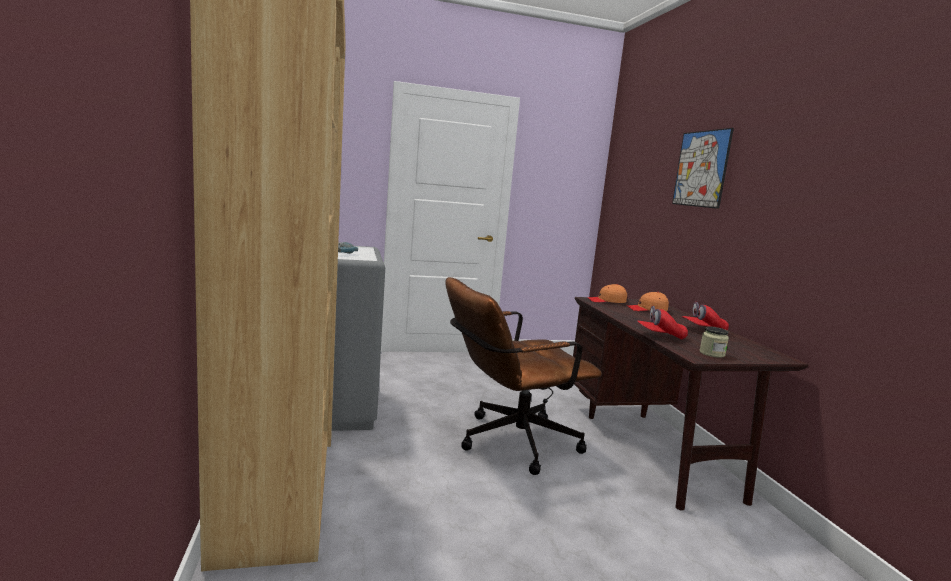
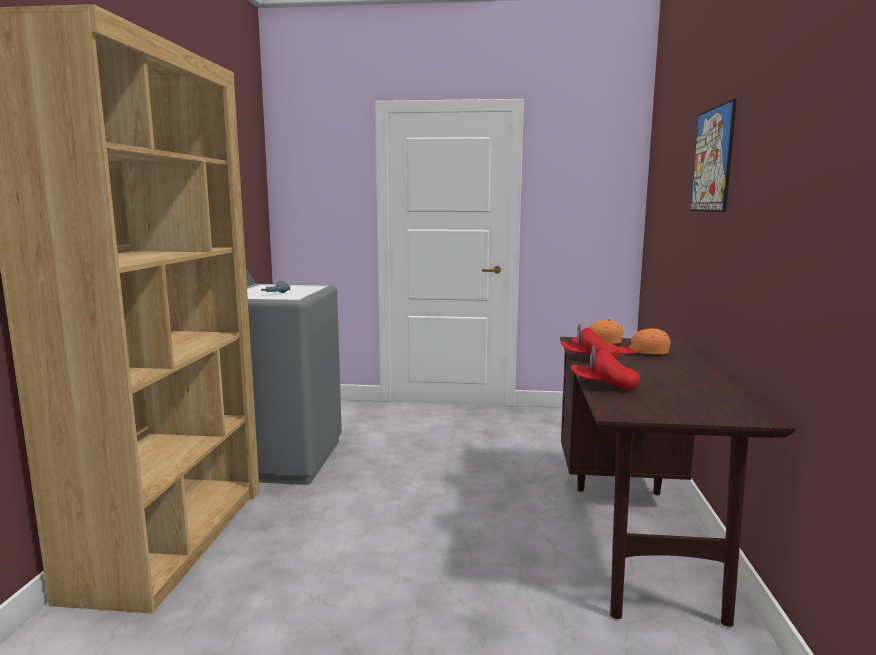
camera: 20 degrees right, 0 degrees up
brown office chair [445,277,602,475] -> none
red cap [681,302,729,330] -> red cap moved to [560,324,619,358]
jar [700,326,729,358] -> none

